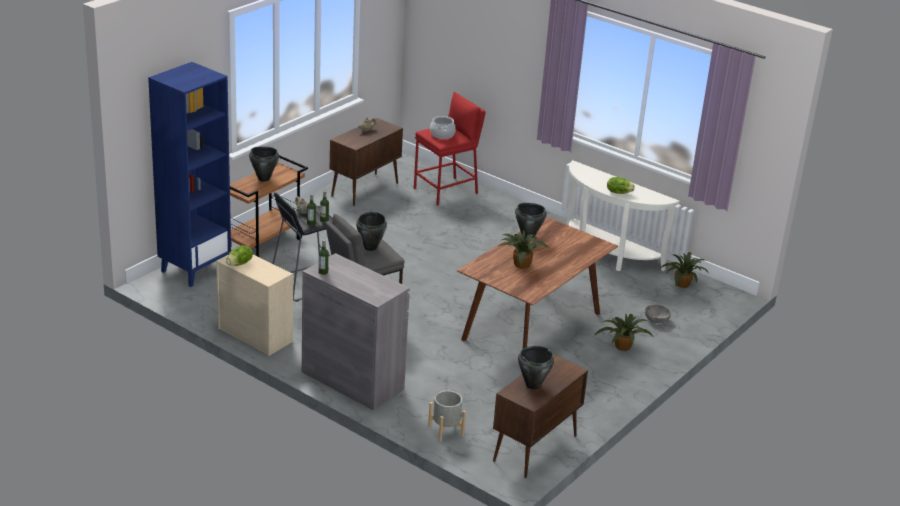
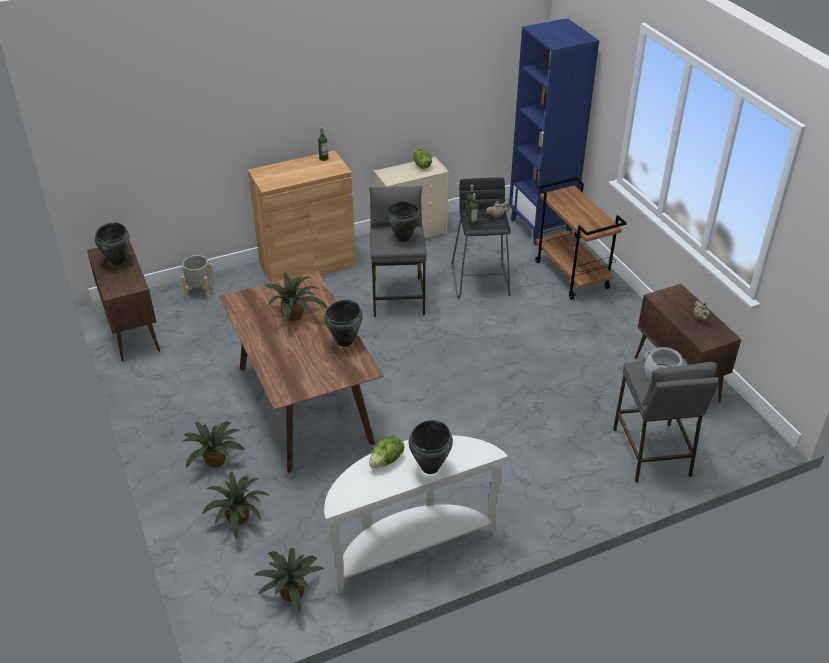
camera: 120 degrees right, 10 degrees up
black cooking pot [249,146,279,181] -> black cooking pot moved to [409,420,453,474]
grey cabinet [302,253,410,410] -> brown cabinet [248,151,356,283]
red stool [414,92,486,206] -> grey stool [613,358,719,482]
grey bowl [645,304,671,323] -> potted plant [202,471,269,540]

